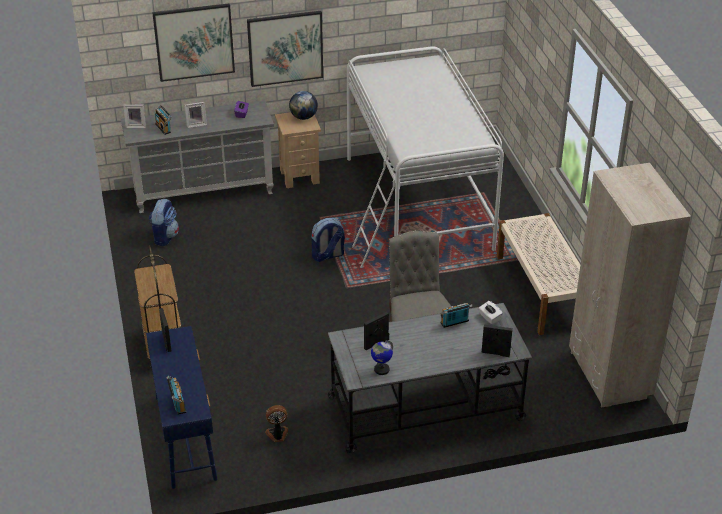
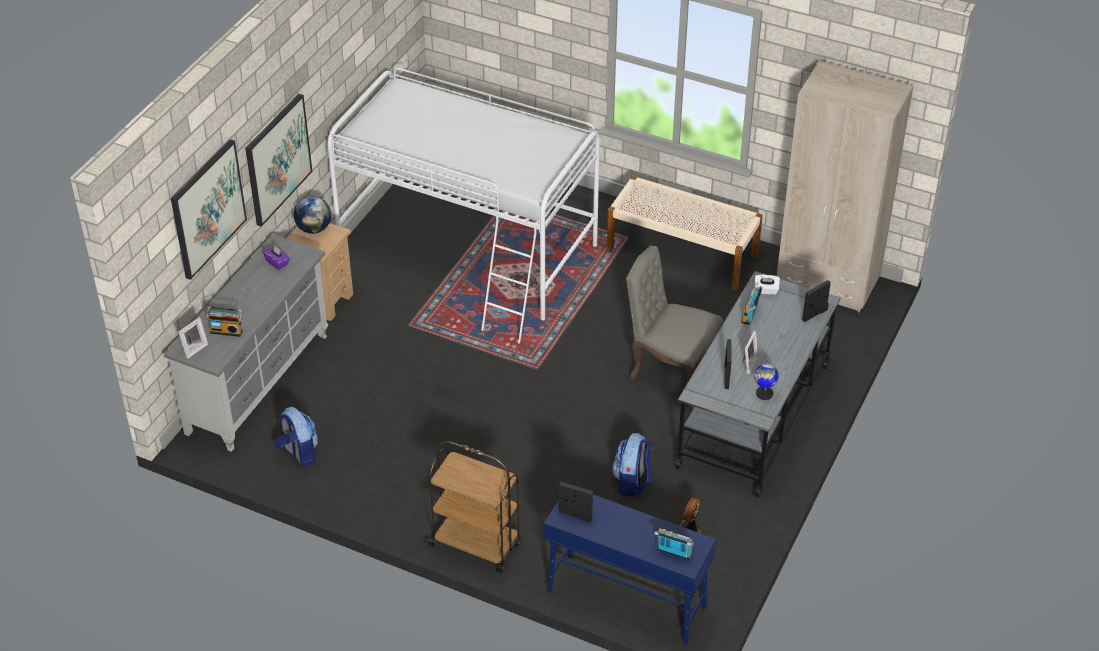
camera: 50 degrees left, 5 degrees up
picture frame [184,102,207,128] -> picture frame moved to [743,331,758,374]
backpack [311,218,345,262] -> backpack moved to [612,433,652,496]

